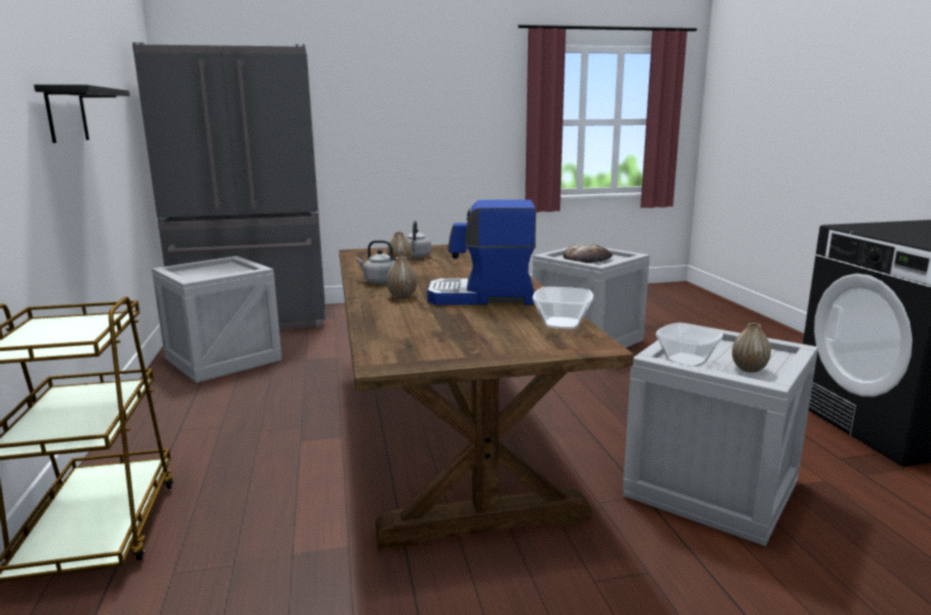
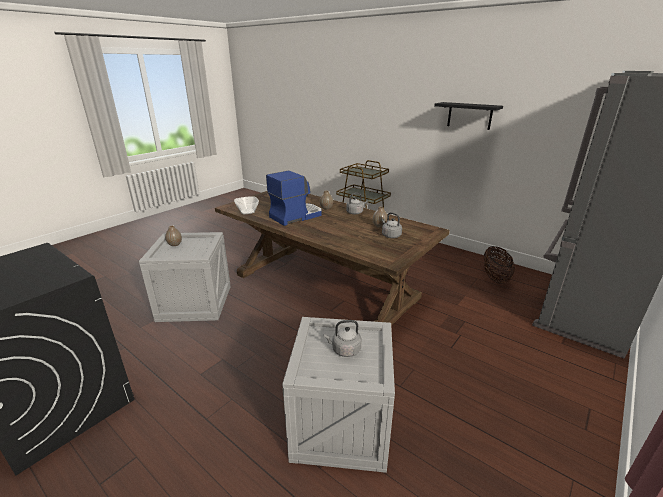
camera: 140 degrees right, 10 degrees up
crate [152,256,282,383] -> basket [484,246,515,284]
bread [563,244,612,263] -> grey kettle [324,320,362,357]
bowl [656,322,723,367] -> none

